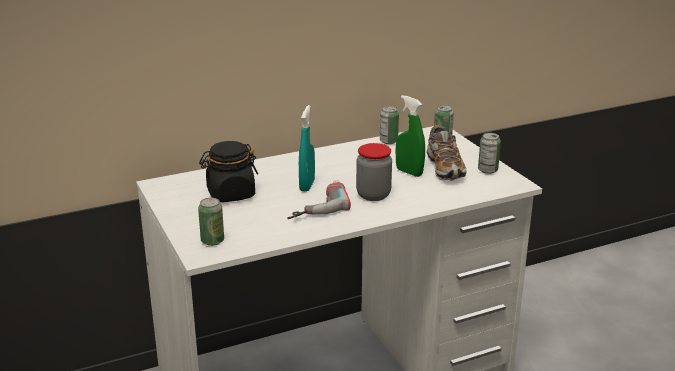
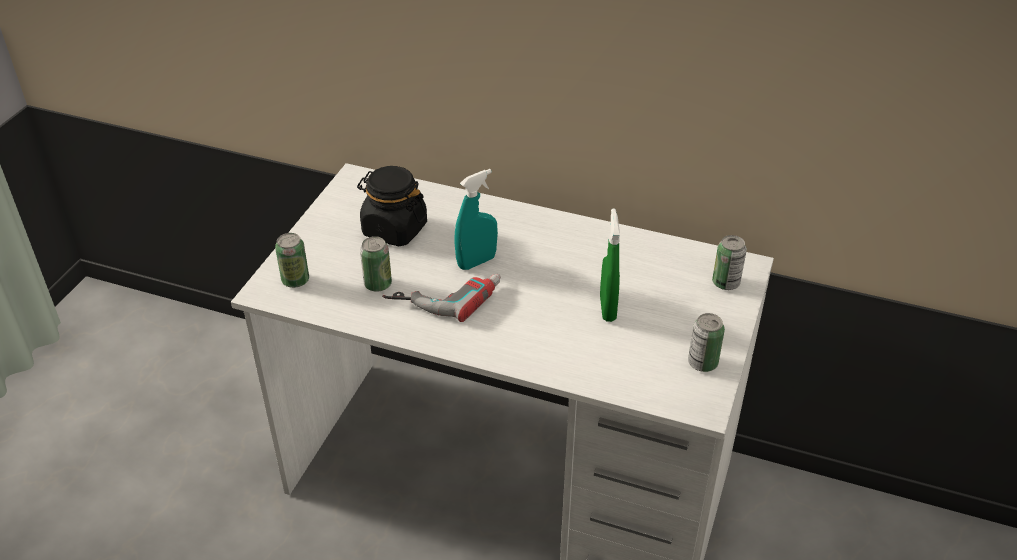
camera: 45 degrees right, 15 degrees up
jar [356,143,392,201] -> none
can [380,106,399,144] -> can moved to [360,236,392,292]
shoe [427,125,466,181] -> none

